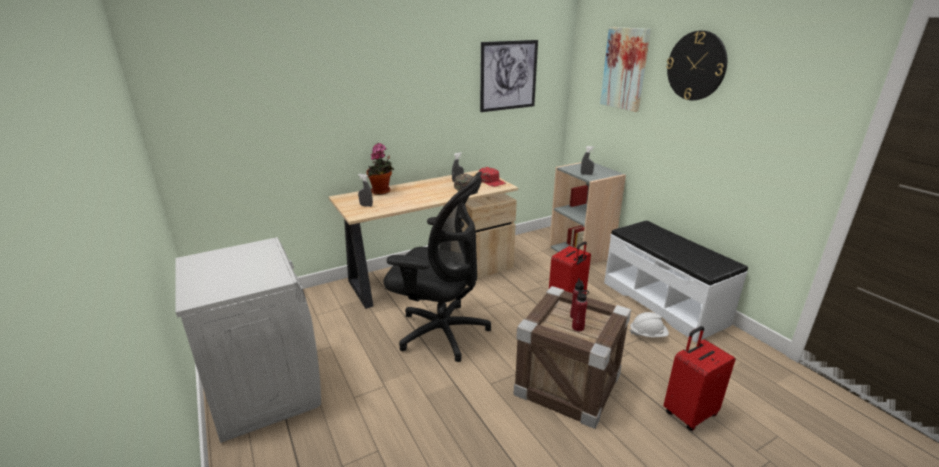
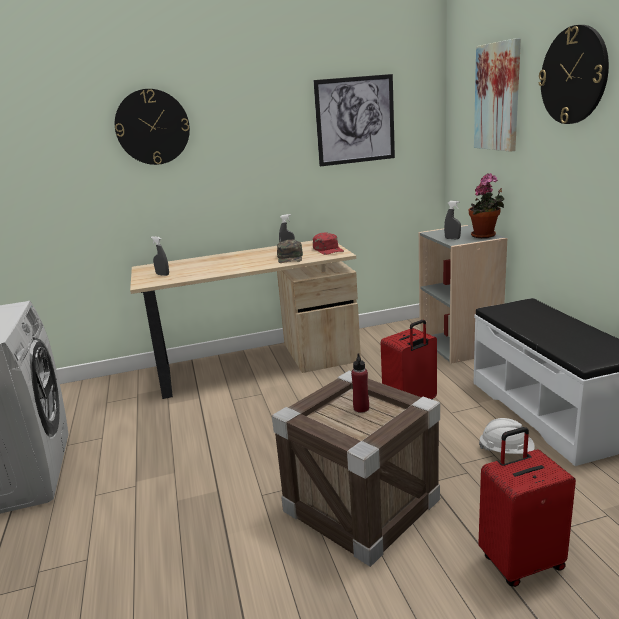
camera: 15 degrees right, 5 degrees down
potted plant [367,143,394,195] -> potted plant moved to [469,173,504,238]
black office chair [384,172,491,362] -> none
red bottle [572,289,589,331] -> none
none -> wall clock [115,89,190,165]

